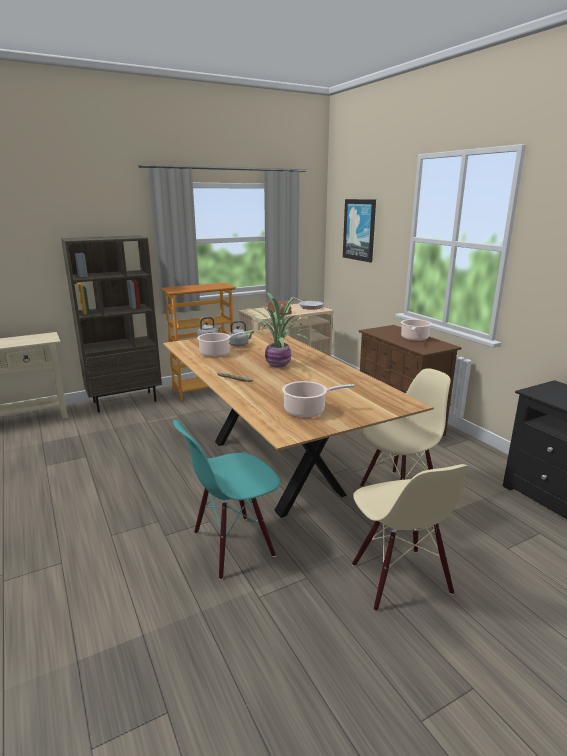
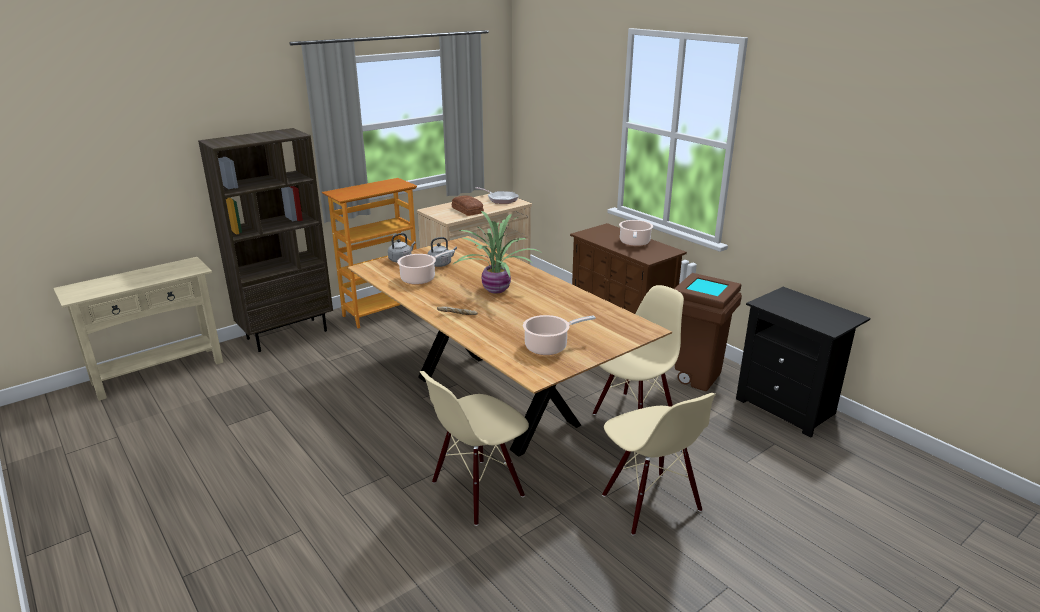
camera: 10 degrees left, 5 degrees up
turquoise chair [173,420,281,580] -> beige chair [420,371,529,526]
picture [343,199,376,263] -> none
none -> brown trash can [674,273,742,391]

